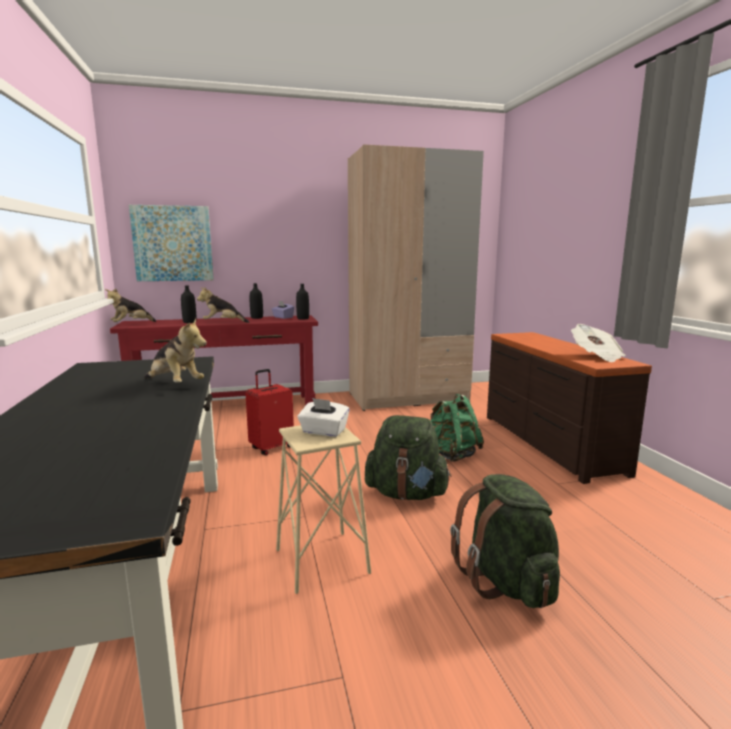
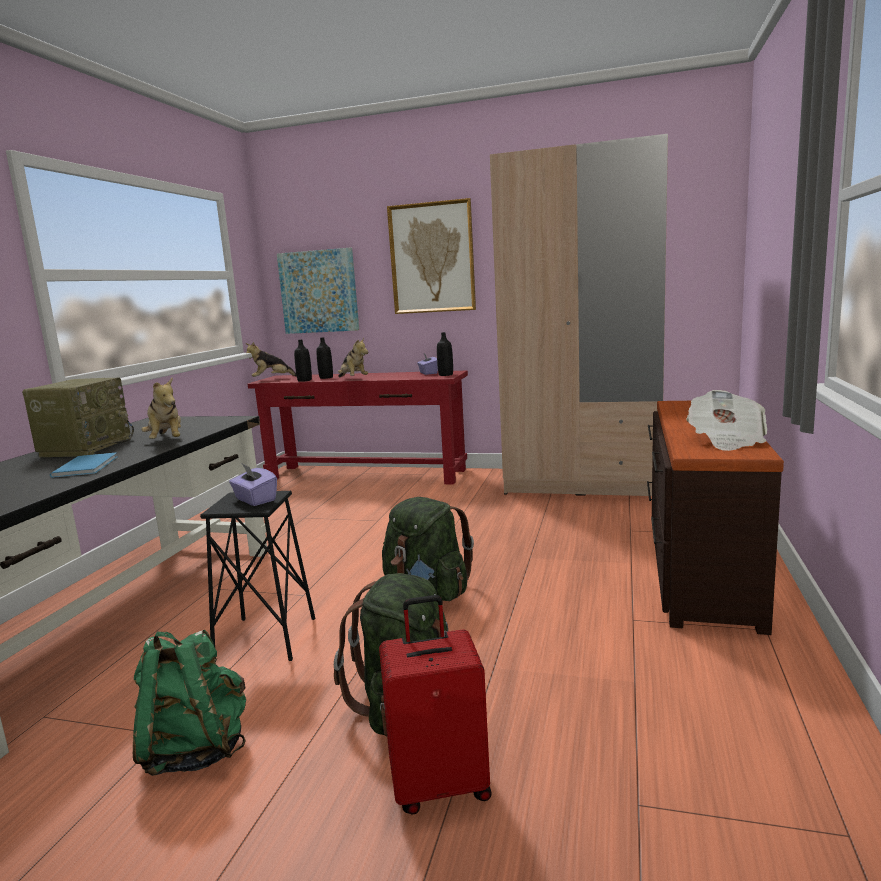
camera: 30 degrees right, 0 degrees up
plush toy [197,287,249,323] -> plush toy turned 150 degrees counterclockwise [338,337,368,377]
red suitcase [245,369,294,455] -> red suitcase moved to [379,595,492,815]
black bottle [250,283,263,319] -> black bottle moved to [294,340,312,382]
beige stool [276,425,371,594] -> black stool [200,491,315,661]
white tissue box [298,398,349,437] -> purple tissue box [229,464,277,506]
green backpack [430,394,484,462] -> green backpack moved to [133,630,246,776]
none -> radio [22,377,134,457]
none -> blue book [50,453,117,478]
none -> picture [387,198,476,314]

